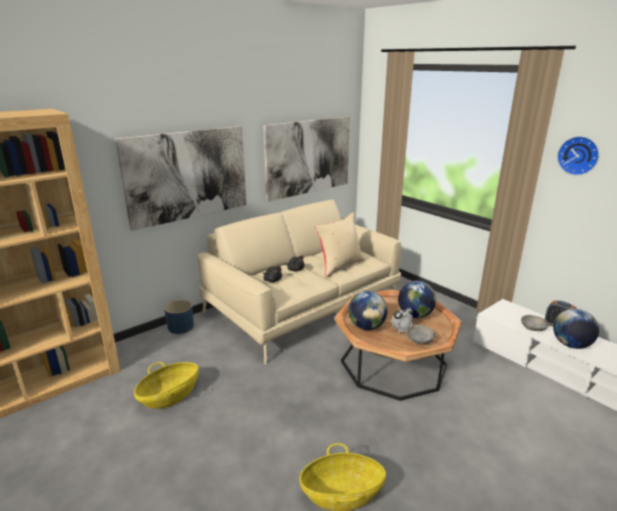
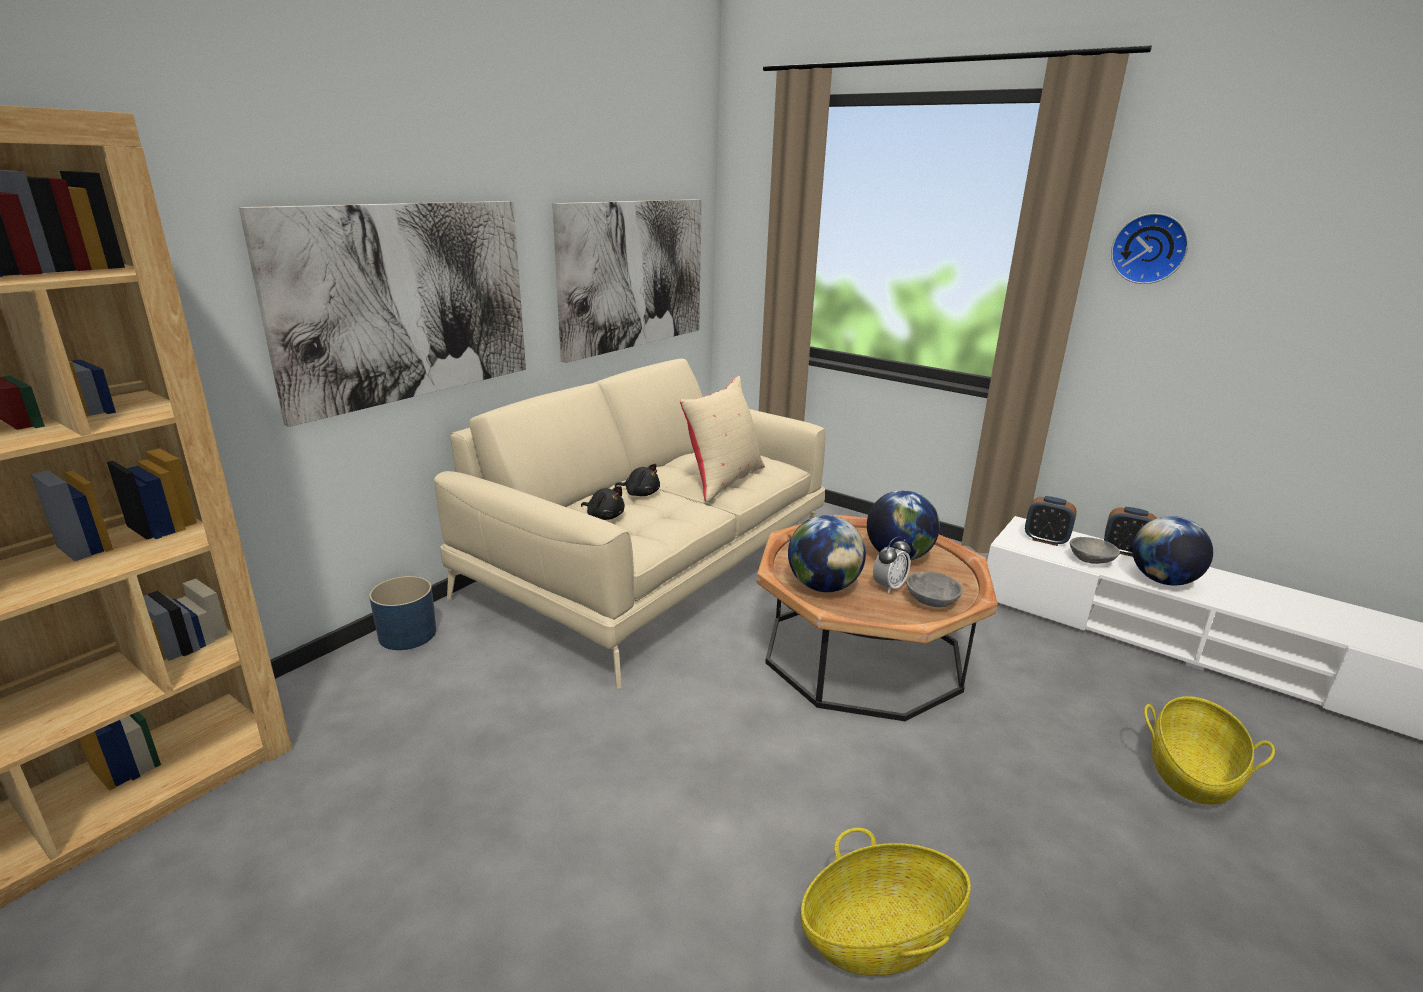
camera: 15 degrees left, 0 degrees up
basket [134,362,199,409] -> basket moved to [1144,696,1275,805]
none -> alarm clock [1025,496,1077,546]

